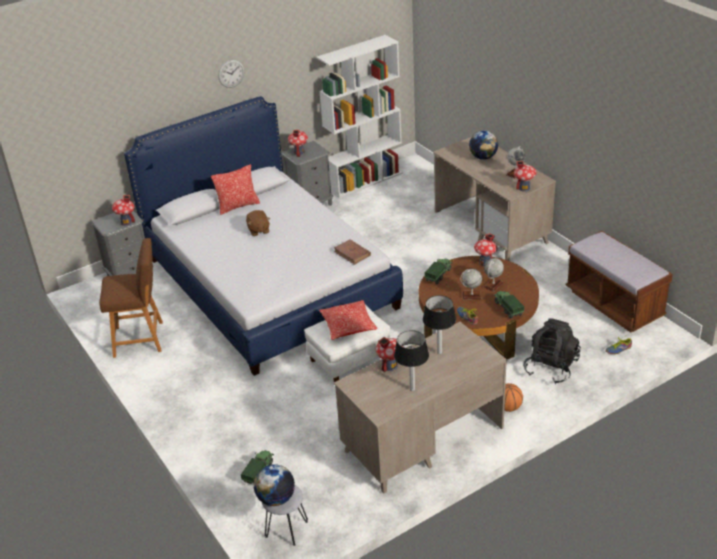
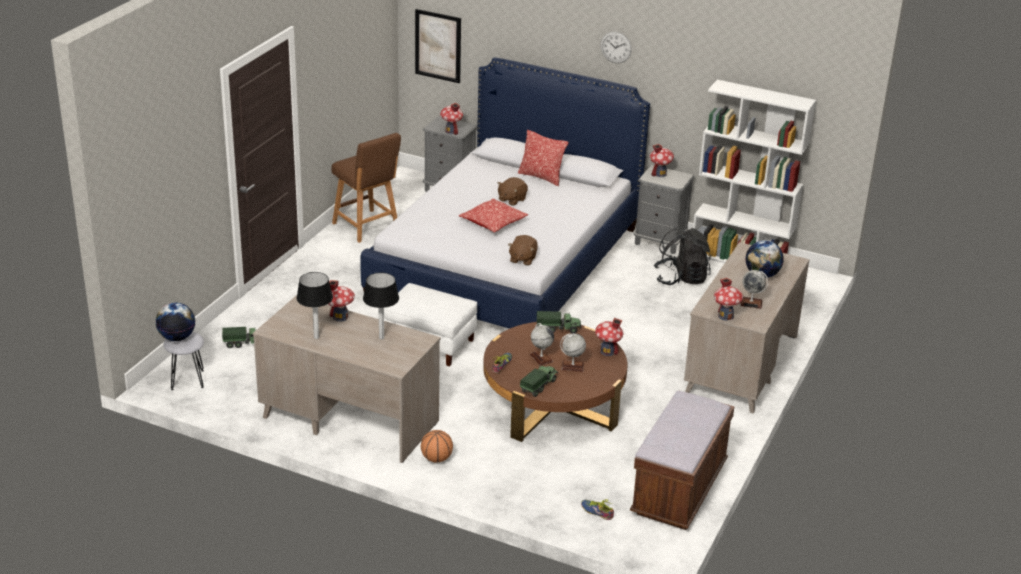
camera: 55 degrees right, 5 degrees down
pillow [319,300,377,340] -> pillow moved to [459,199,528,232]
brown book [334,239,371,265] -> brown plush toy [508,235,538,266]
black backpack [523,318,581,384] -> black backpack moved to [654,228,711,285]
none -> picture [415,9,461,83]

